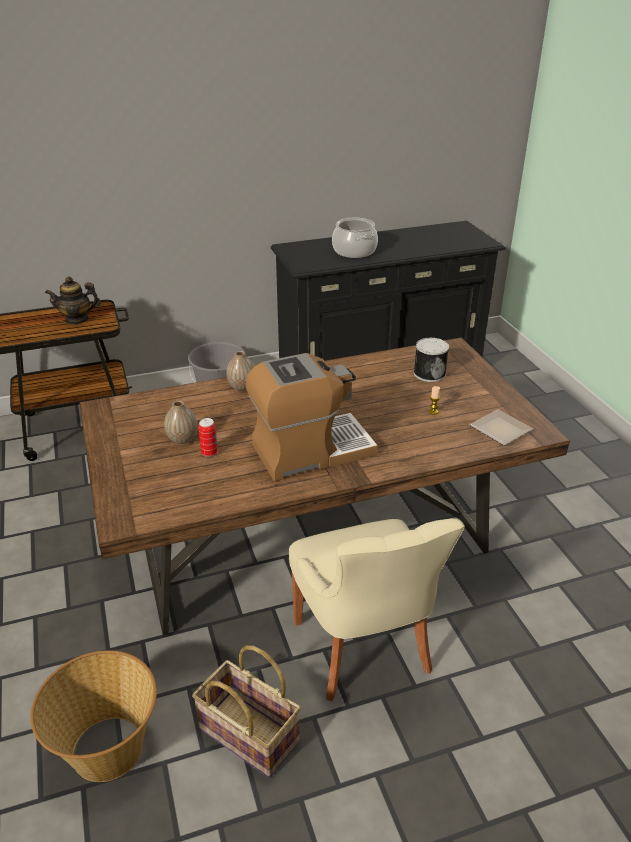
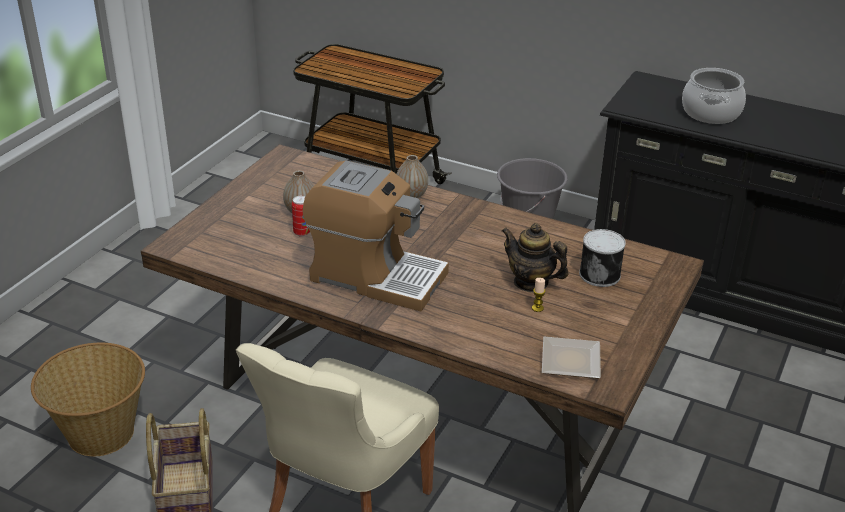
camera: 45 degrees right, 0 degrees up
teapot [45,277,101,325] -> teapot moved to [502,223,569,292]

